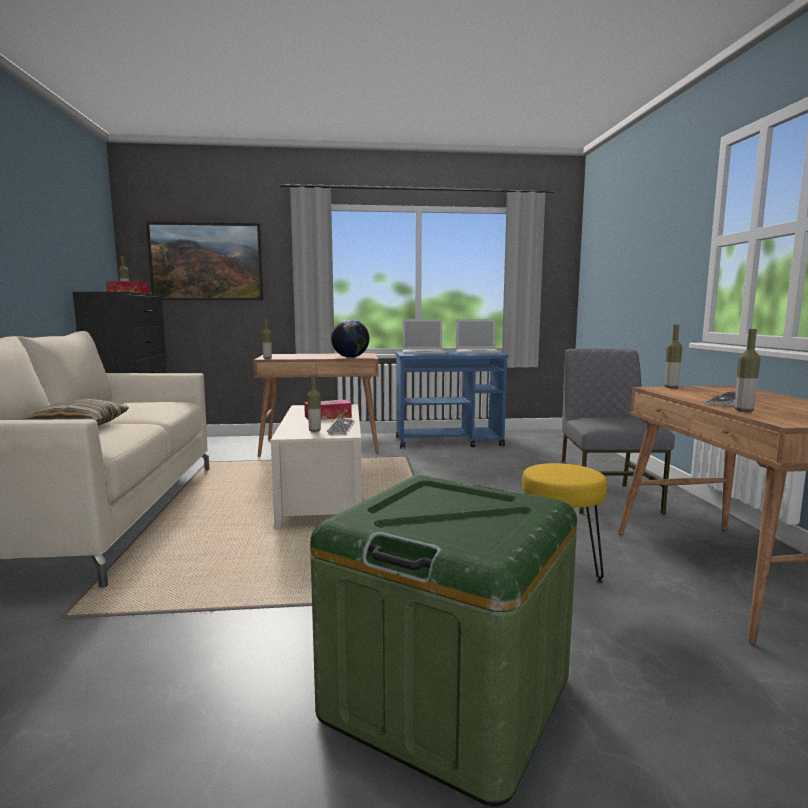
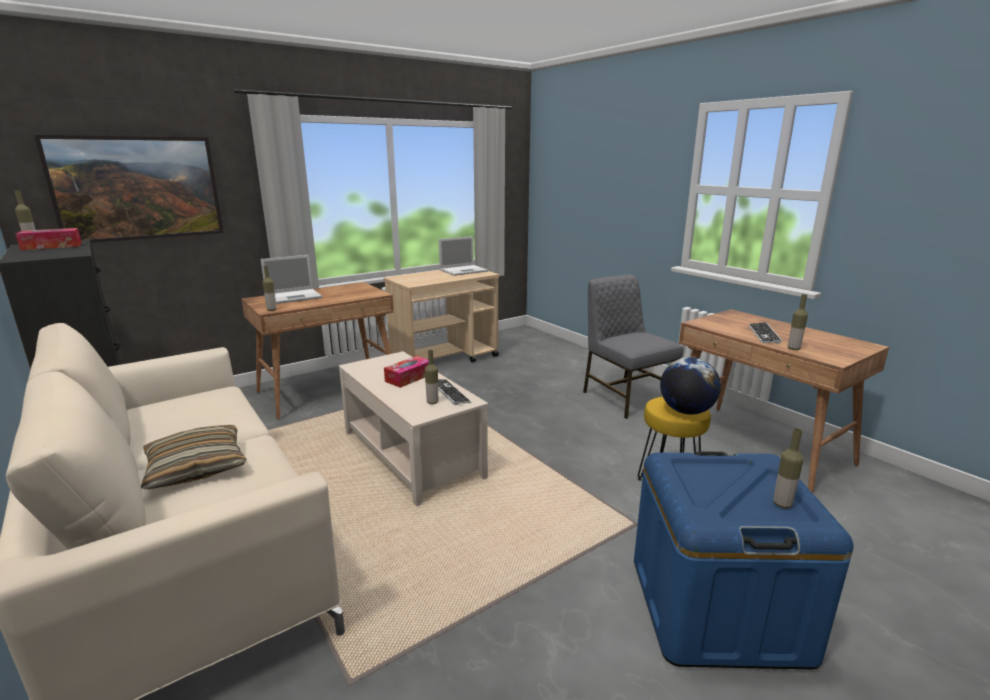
camera: 30 degrees left, 10 degrees up
green storage box [310,475,577,807] -> blue storage box [634,451,854,669]
globe [331,319,369,358] -> globe moved to [660,357,721,415]
blue cart [395,351,508,449] -> beige cart [384,270,500,362]
laptop [403,319,445,354] -> laptop moved to [260,255,322,304]
bottle [664,325,682,388] -> bottle moved to [773,428,803,509]

